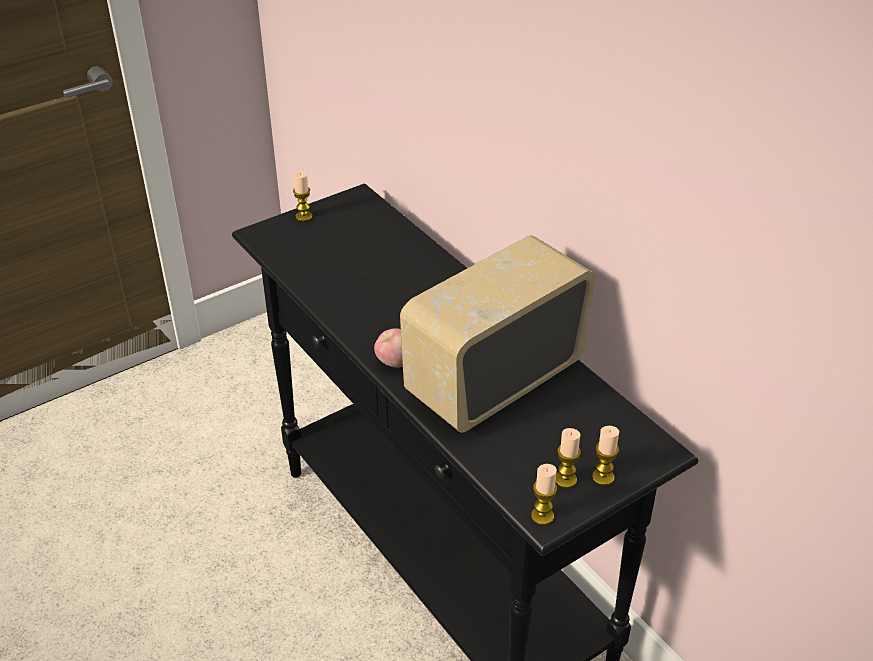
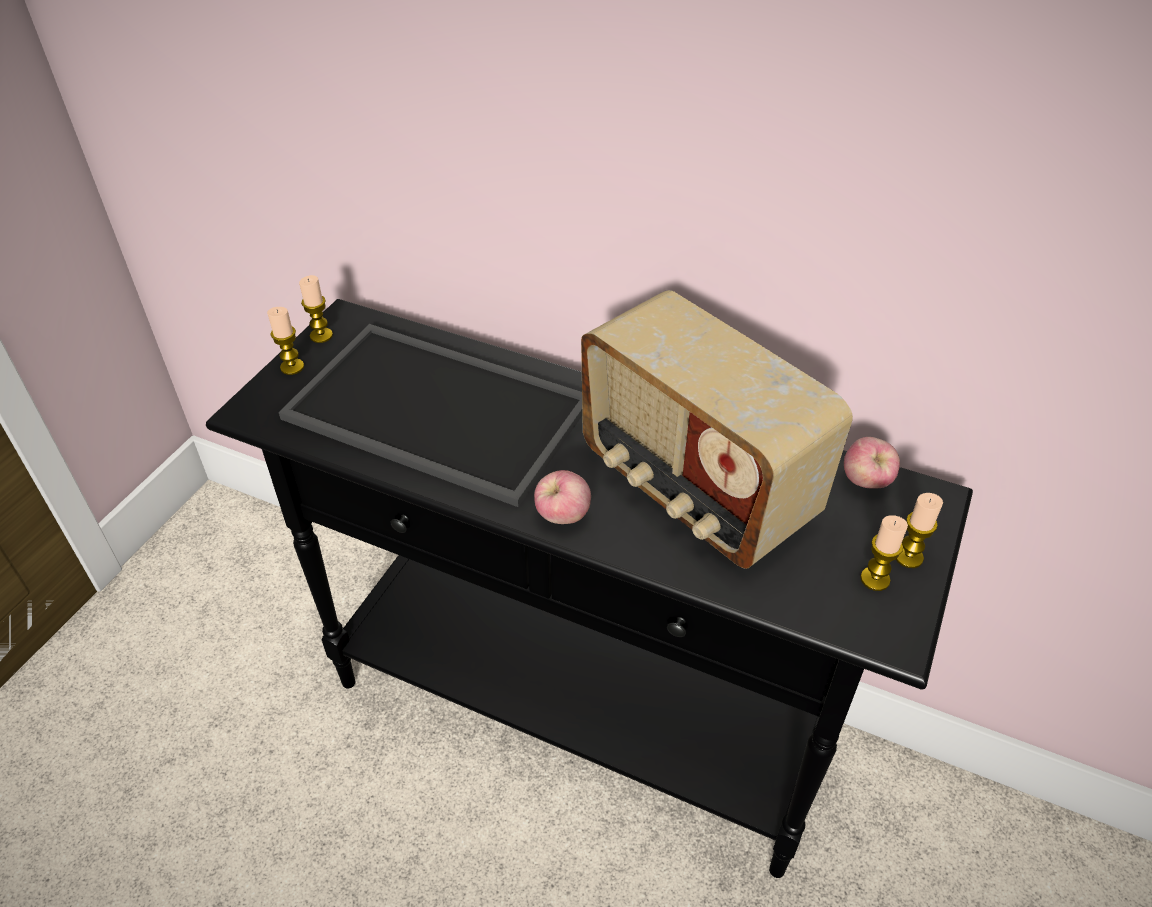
camera: 30 degrees left, 5 degrees up
radio [400,235,595,433] -> radio turned 60 degrees counterclockwise [581,290,853,569]
candle [531,464,557,525] -> candle moved to [299,275,333,343]
none -> tray [279,324,582,507]
none -> apple [844,437,900,488]

